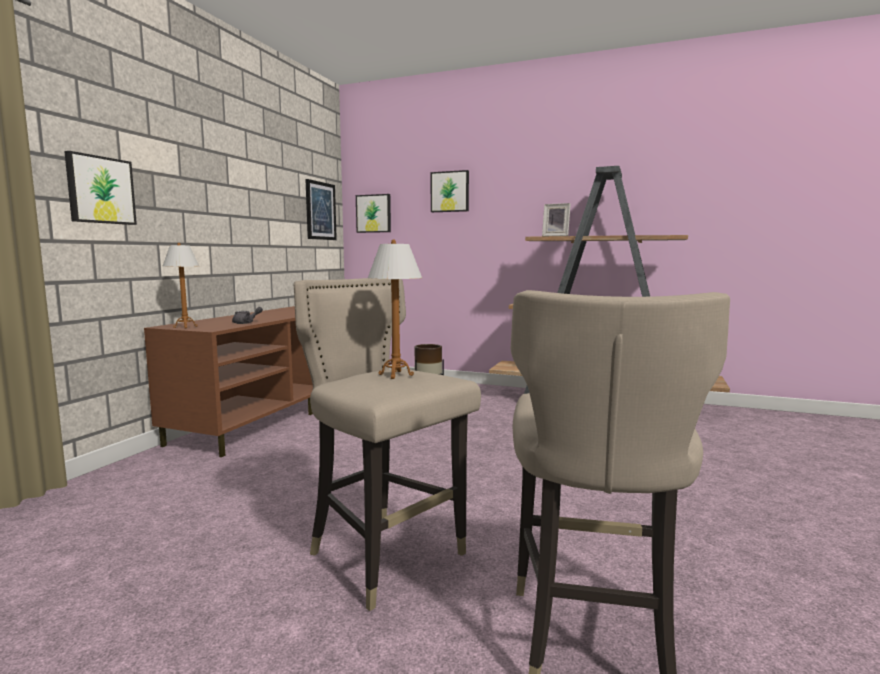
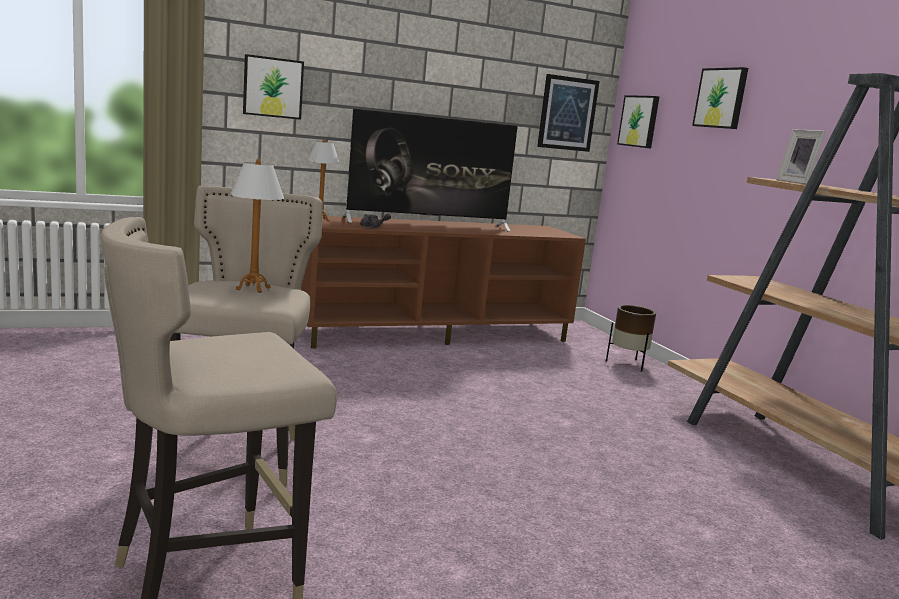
camera: 45 degrees right, 5 degrees up
none -> television [342,109,518,232]

